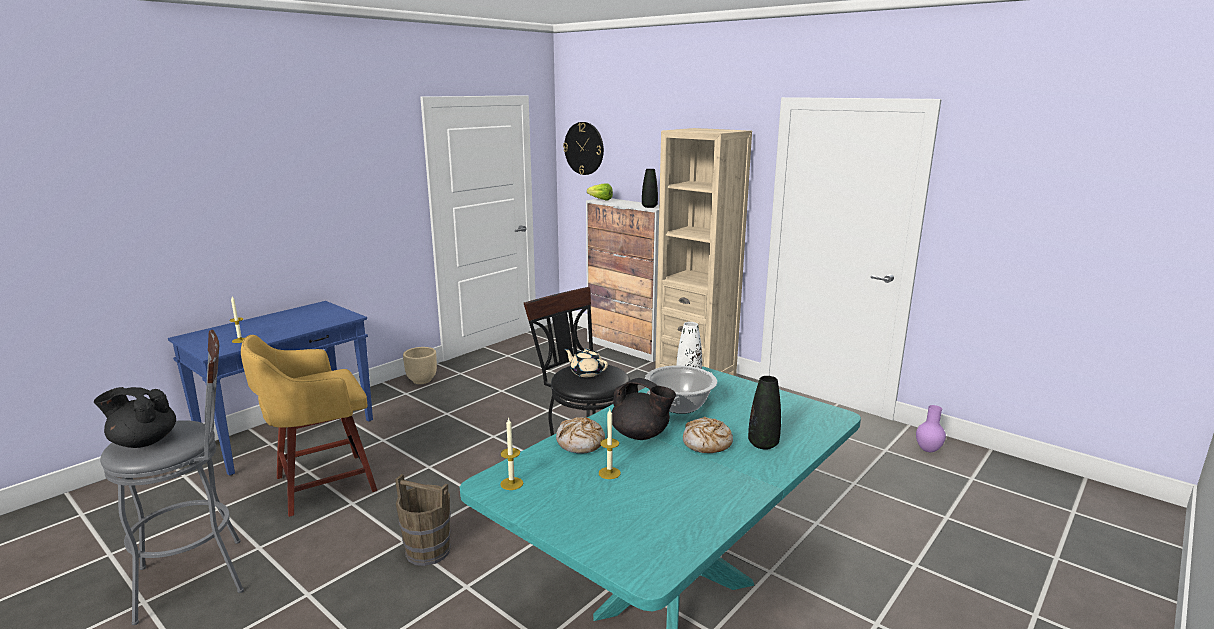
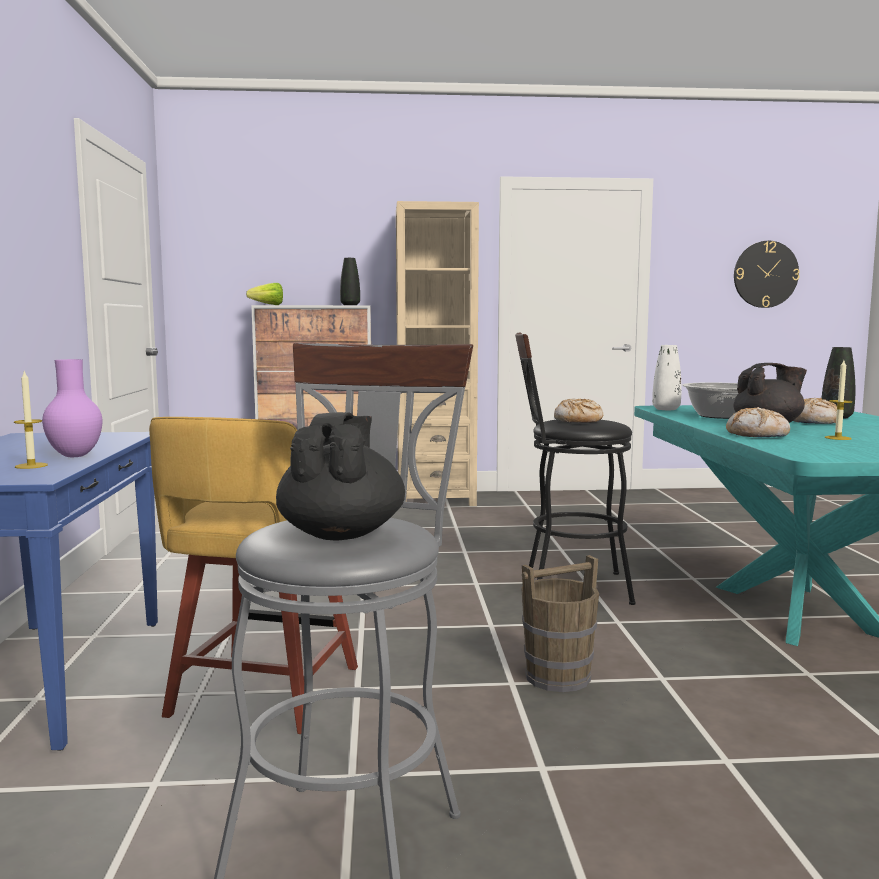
camera: 45 degrees left, 10 degrees down
black teapot [94,387,176,448] -> black teapot turned 135 degrees clockwise [276,412,405,540]
beige planter [403,347,437,384] -> none
candle [500,417,523,490] -> none
wall clock [563,122,604,175] -> wall clock moved to [734,241,800,308]
beige teapot [565,349,608,377] -> bread [554,398,603,423]
purple vase [916,405,946,452] -> purple vase moved to [42,359,102,457]

